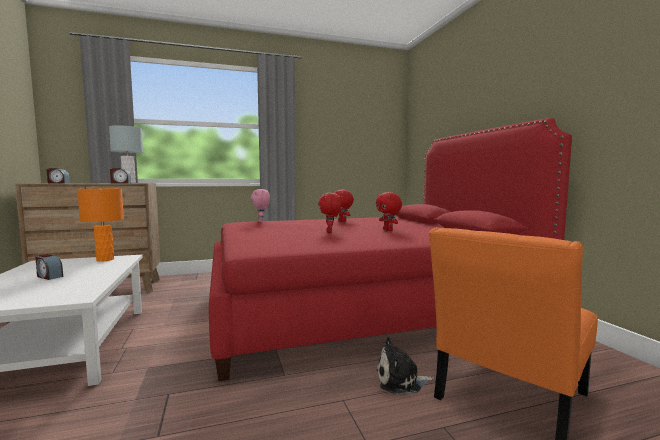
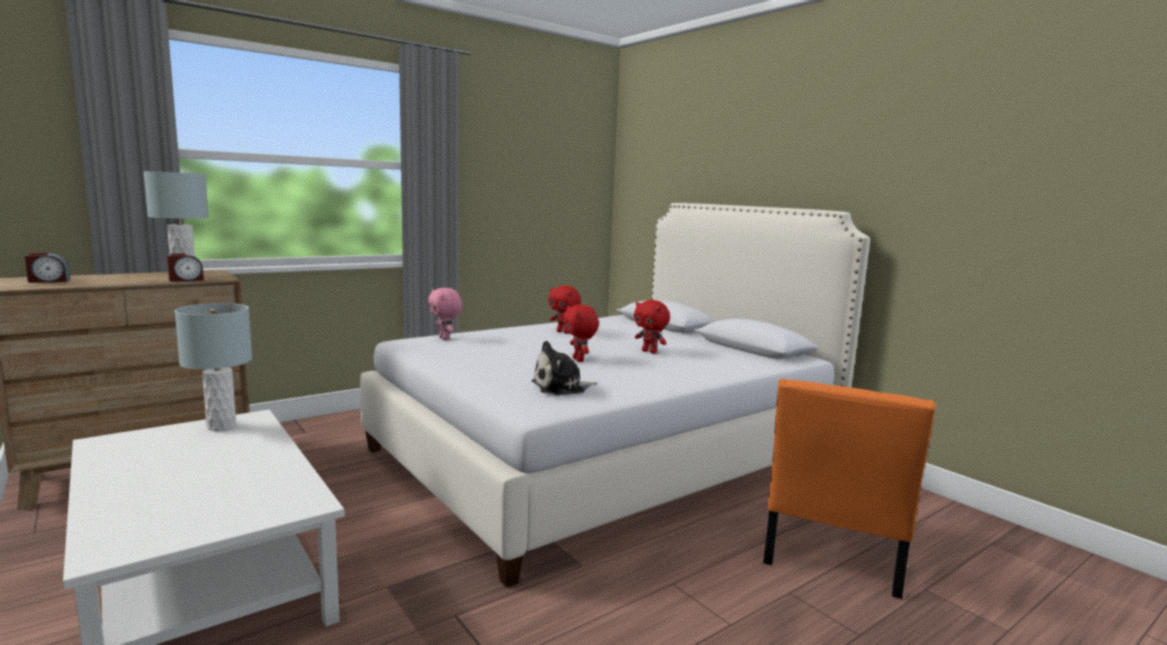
camera: 20 degrees left, 5 degrees up
alarm clock [35,254,63,280] -> none
orange table lamp [77,188,124,262] -> grey table lamp [175,303,252,431]
red bed [209,118,572,381] -> white bed [360,203,870,588]
plush toy [377,337,434,394] -> plush toy moved to [532,341,597,395]

